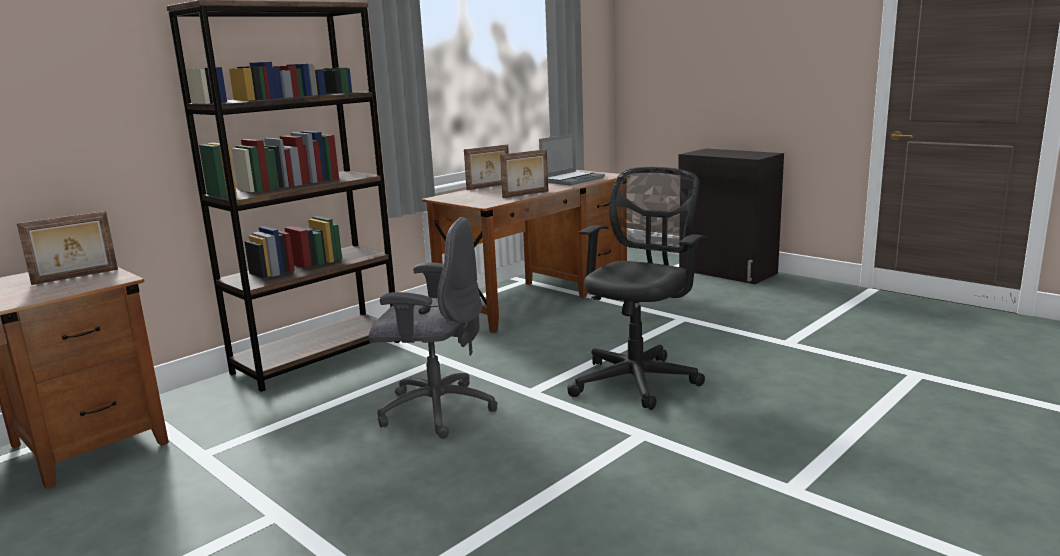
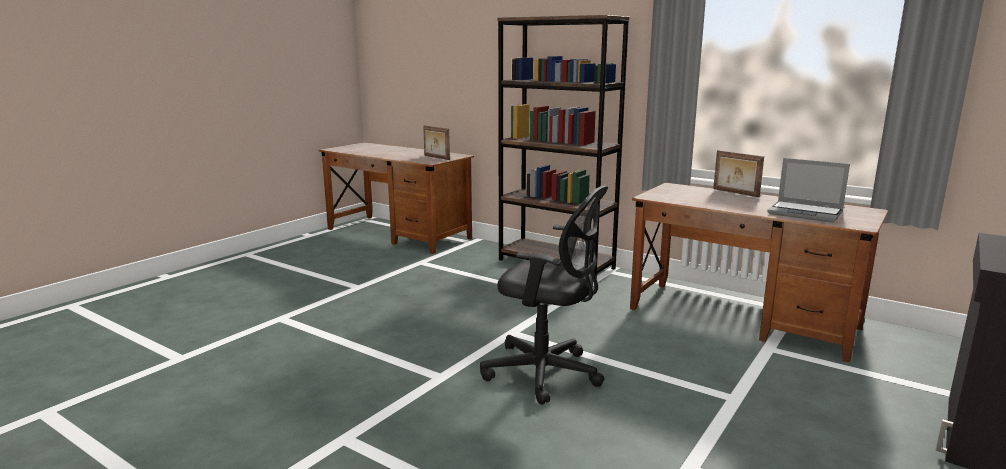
camera: 80 degrees right, 0 degrees up
grey office chair [369,217,497,439] -> none
picture frame [500,149,548,198] -> none

